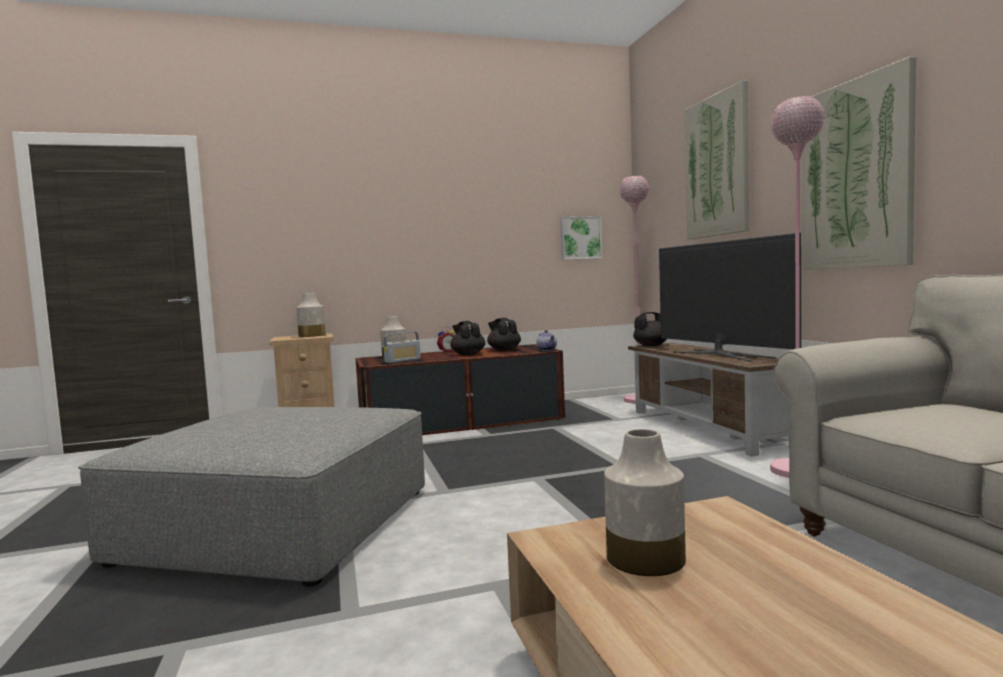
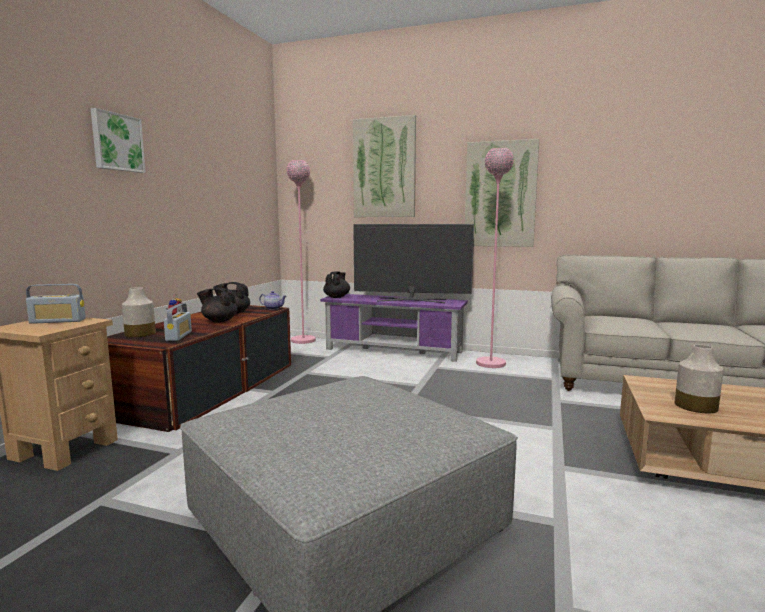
camera: 55 degrees left, 5 degrees up
beige vase [296,293,326,337] -> radio [26,284,86,324]
picture [560,216,602,260] -> picture moved to [91,108,146,173]
brown tv stand [628,343,789,457] -> purple tv stand [320,294,468,362]

